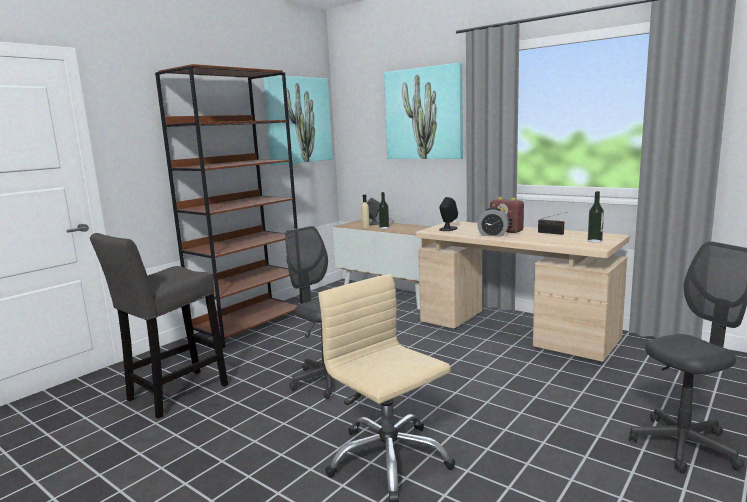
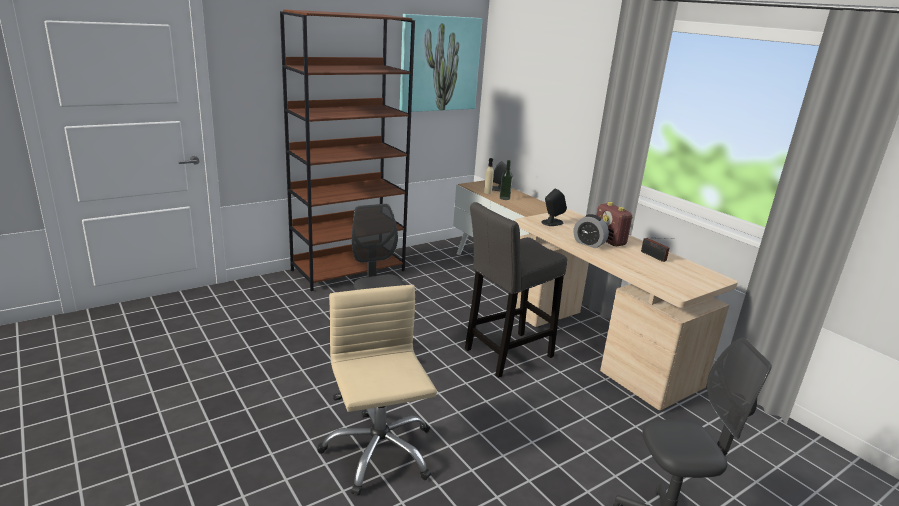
camera: 15 degrees right, 10 degrees up
grey stool [90,233,228,419] -> grey stool moved to [465,202,567,378]
picture [384,63,463,159] -> none
bottle [588,191,604,243] -> none

